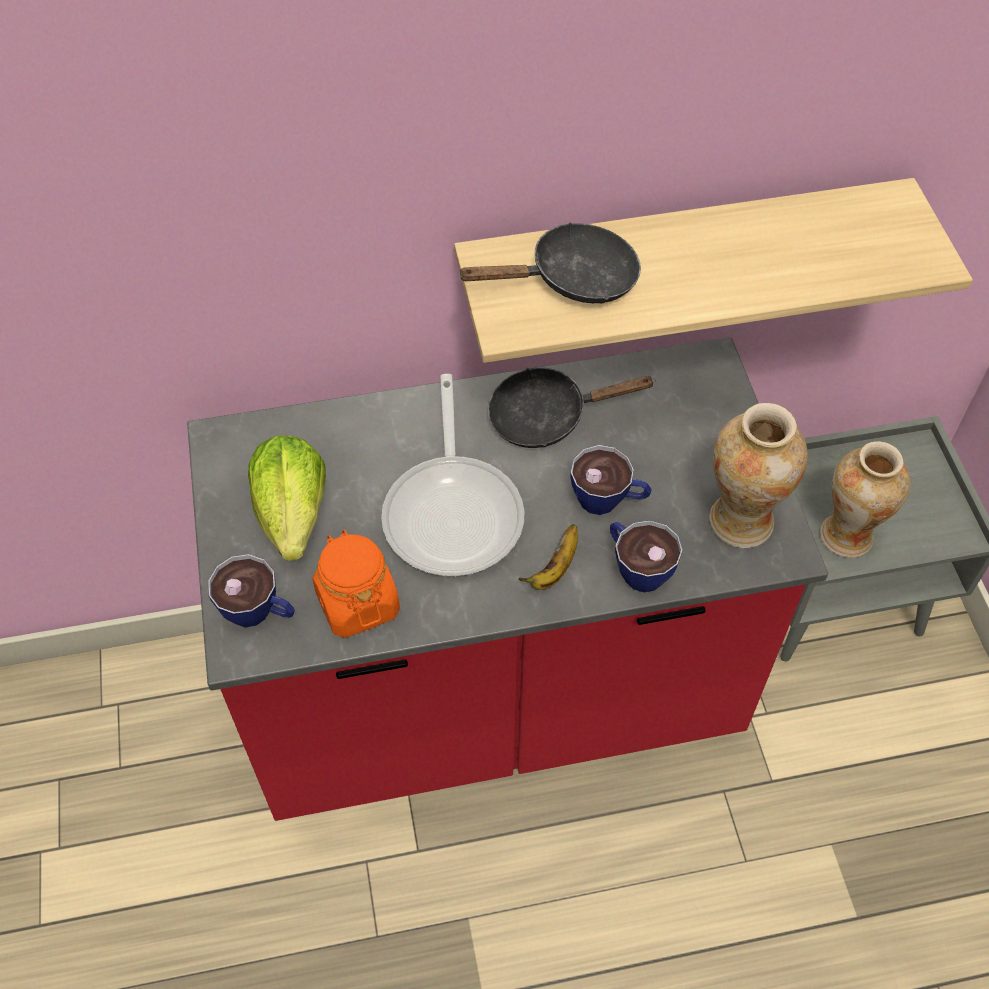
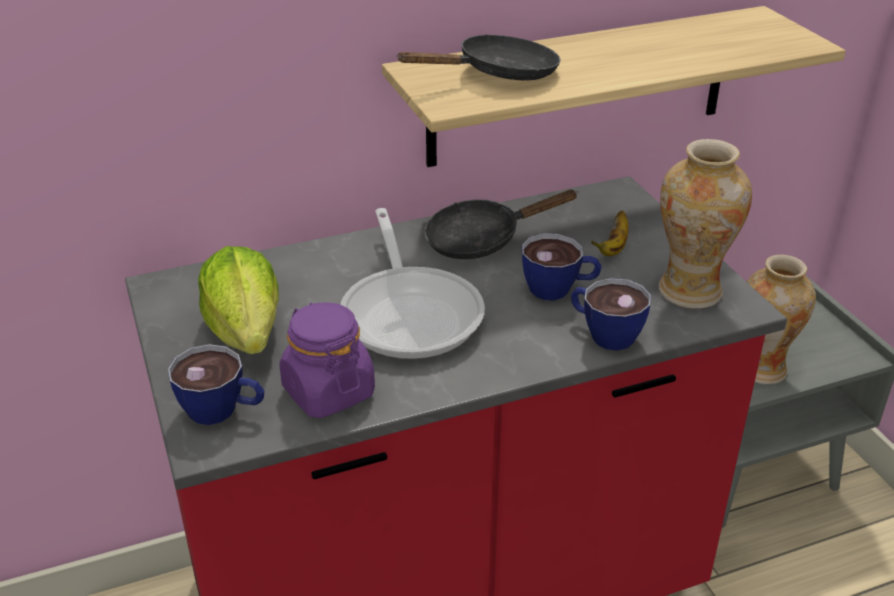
camera: 10 degrees left, 20 degrees down
orange jar [313,530,400,638] -> purple jar [279,302,375,418]
banana [519,525,578,590] -> banana moved to [591,211,629,256]

